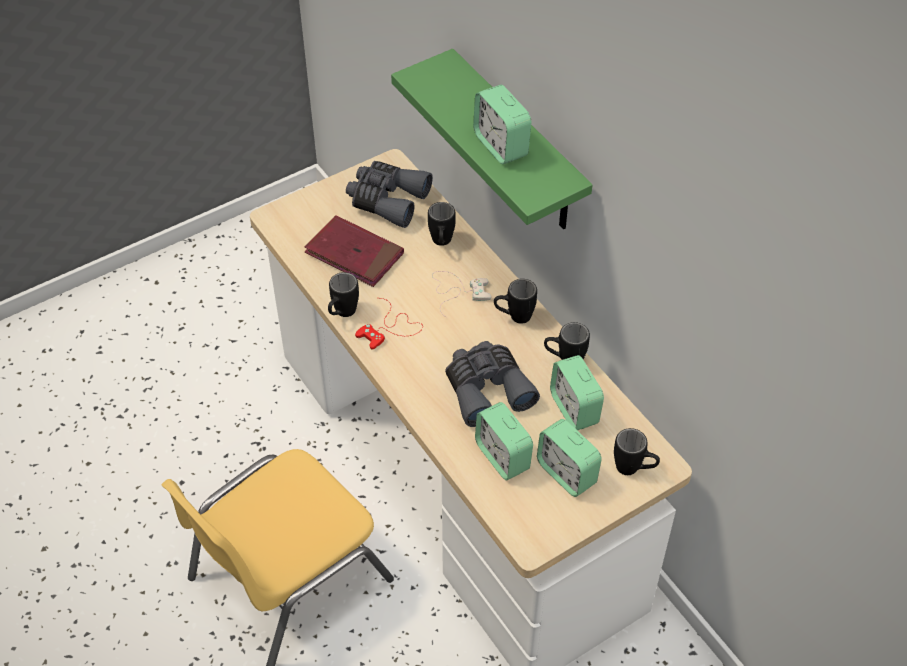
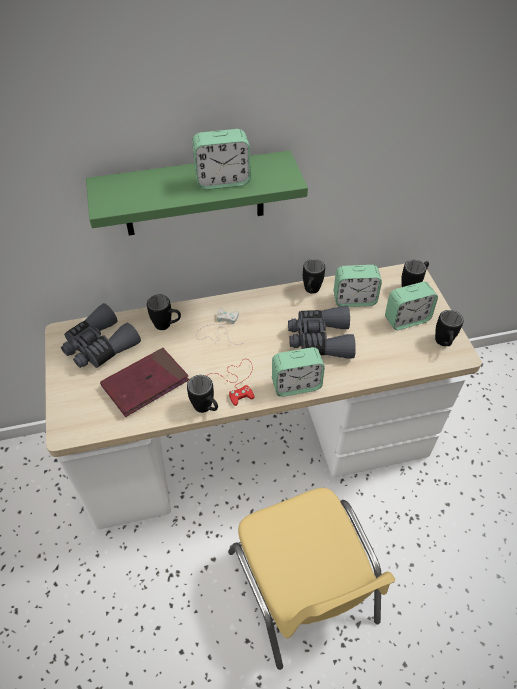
camera: 70 degrees left, 0 degrees up
alarm clock [475,402,533,480] -> alarm clock moved to [272,347,325,397]
black mug [494,279,537,324] -> black mug moved to [435,310,463,346]

